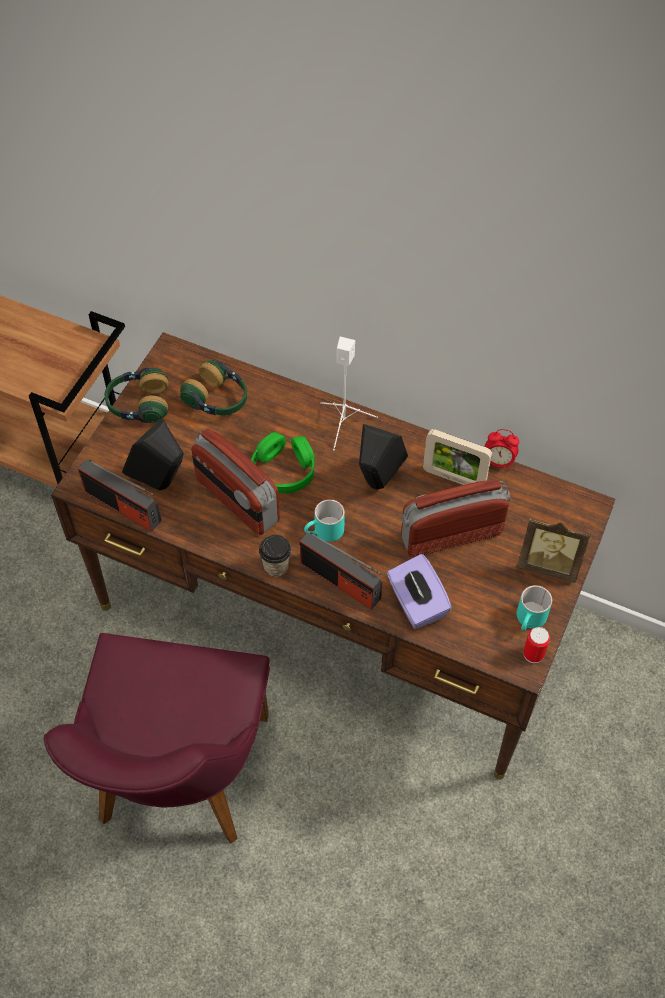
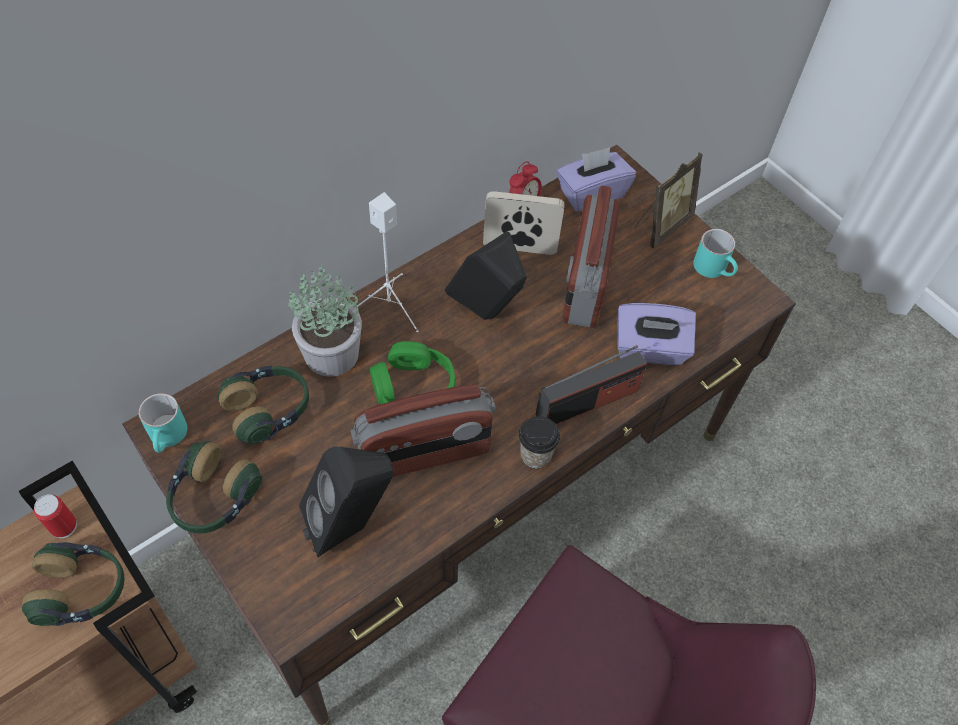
camera: 65 degrees left, 0 degrees up
radio [78,460,161,532] -> none
turquoise mug [304,499,345,542] -> turquoise mug moved to [138,393,187,452]
picture frame [423,429,492,485] -> picture frame turned 135 degrees counterclockwise [483,191,564,255]
can [523,627,550,663] -> can moved to [34,495,77,538]
none -> headphones [22,542,125,626]
none -> potted plant [288,265,362,377]
none -> purple tissue box [556,147,636,212]

